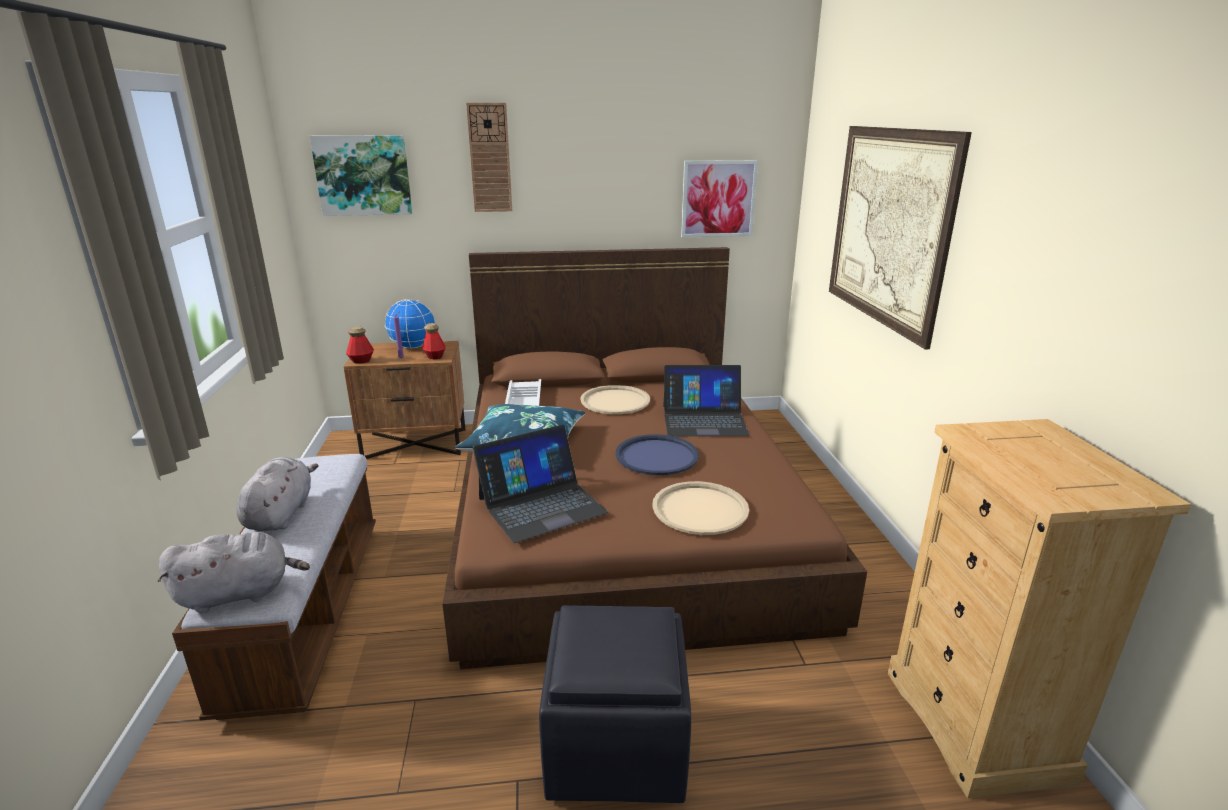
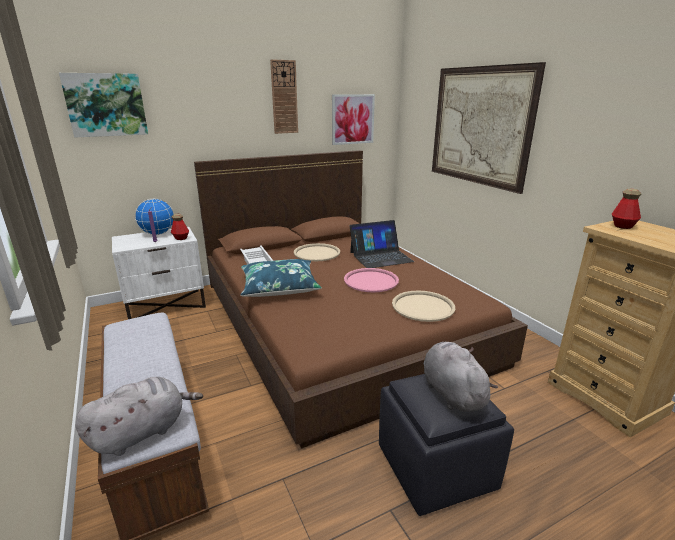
camera: 20 degrees left, 0 degrees up
grey plush toy [236,457,319,531] -> grey plush toy moved to [424,342,498,412]
brown nightstand [344,341,465,459] -> white nightstand [112,227,206,319]
bottle [346,327,374,364] -> bottle moved to [612,189,641,229]
wall clock [466,103,512,212] -> wall clock moved to [270,59,298,134]
laptop [473,425,608,543] -> none
blue tray [615,434,699,475] -> pink tray [344,268,399,292]

